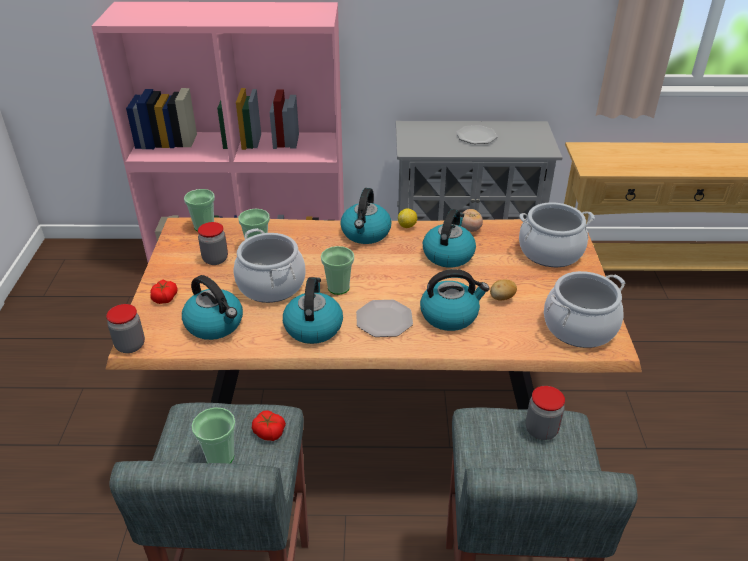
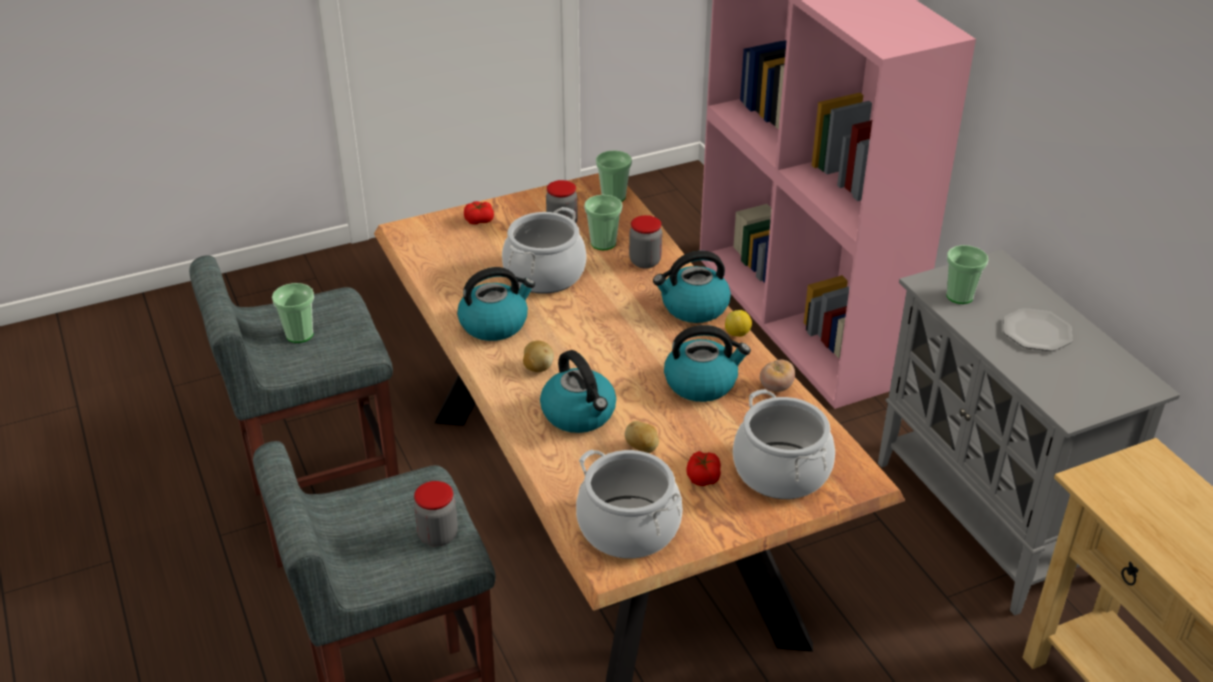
camera: 65 degrees right, 0 degrees up
jar [106,304,145,353] -> jar moved to [629,215,662,269]
kettle [182,275,243,340] -> none
tomato [252,410,286,441] -> tomato moved to [686,451,721,486]
cup [321,246,354,295] -> cup moved to [946,245,988,304]
plate [356,300,413,337] -> potato [523,341,554,372]

